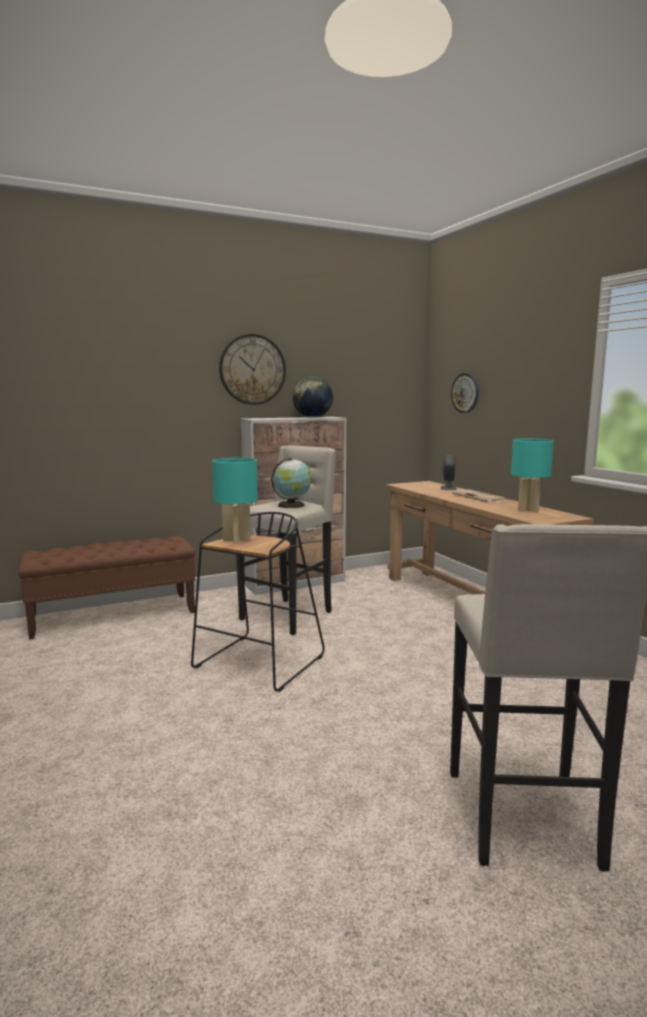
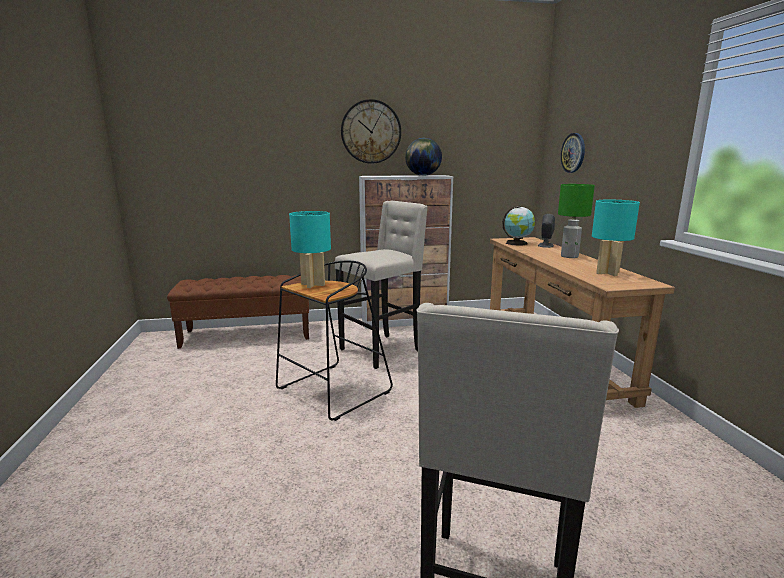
camera: 15 degrees right, 5 degrees up
globe [271,458,311,508] -> globe moved to [502,206,535,246]
newspaper [452,490,510,503] -> green table lamp [558,184,595,258]

